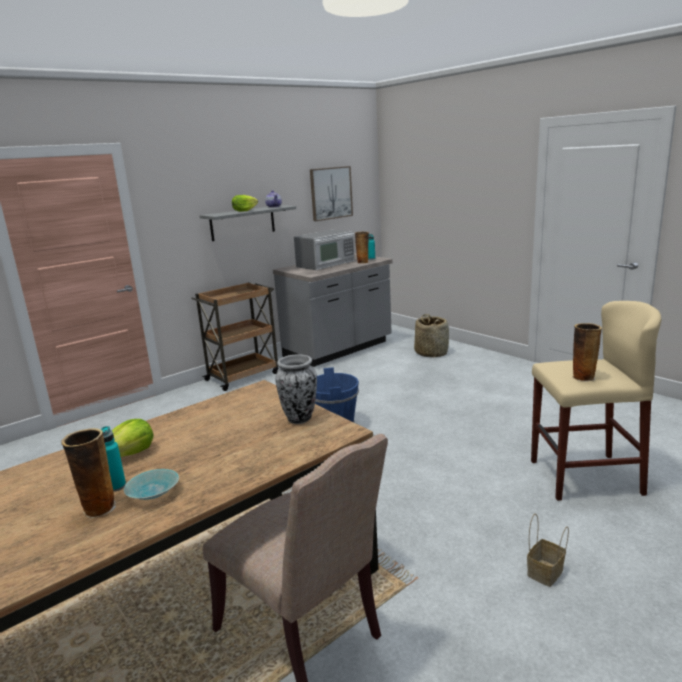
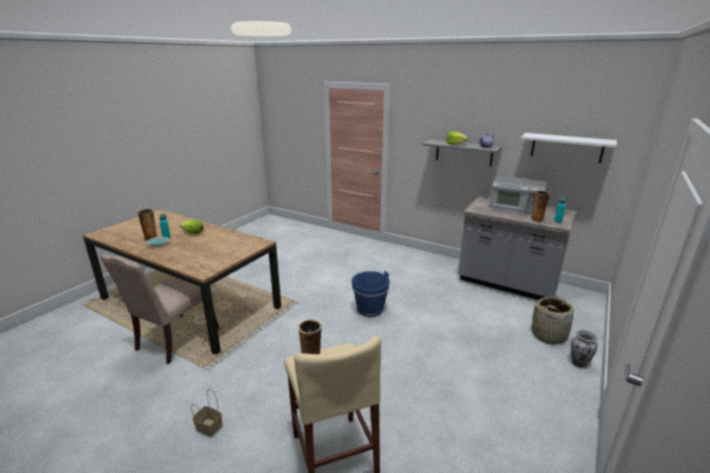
camera: 70 degrees right, 5 degrees up
brown cart [191,282,278,391] -> none
vase [275,354,317,424] -> vase moved to [570,330,598,367]
picture [310,166,353,221] -> white shelf [521,133,617,163]

